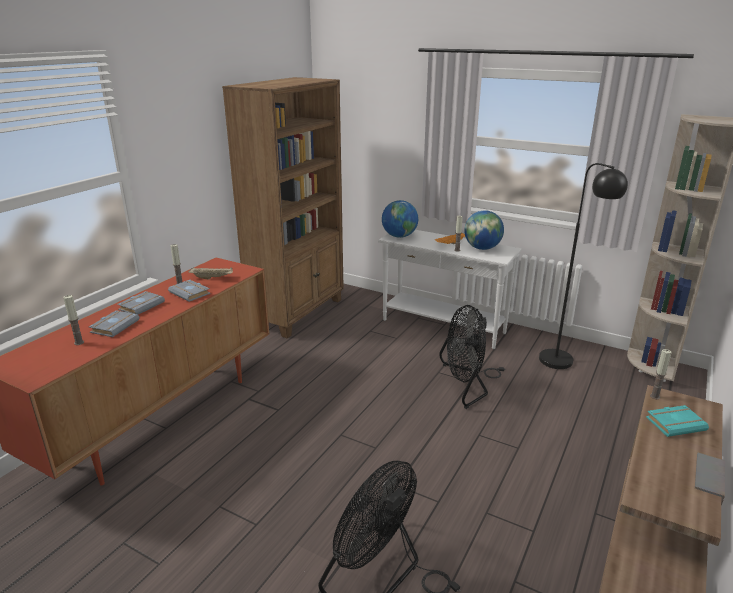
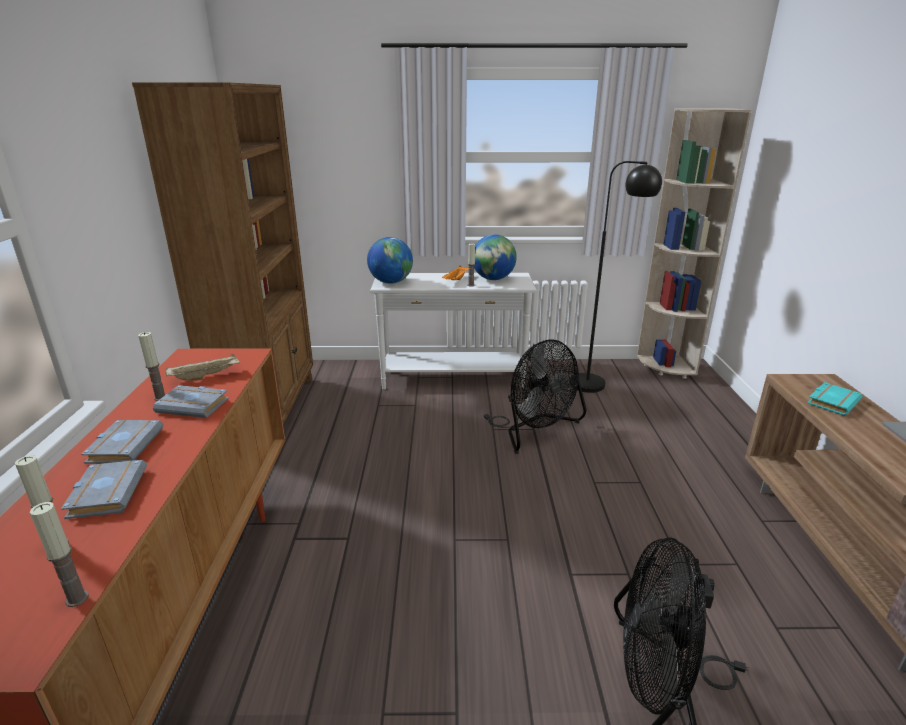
camera: 30 degrees left, 0 degrees up
black fan [439,305,505,409] -> black fan turned 90 degrees counterclockwise [484,339,586,454]
candle [650,349,672,399] -> candle moved to [30,502,89,607]

